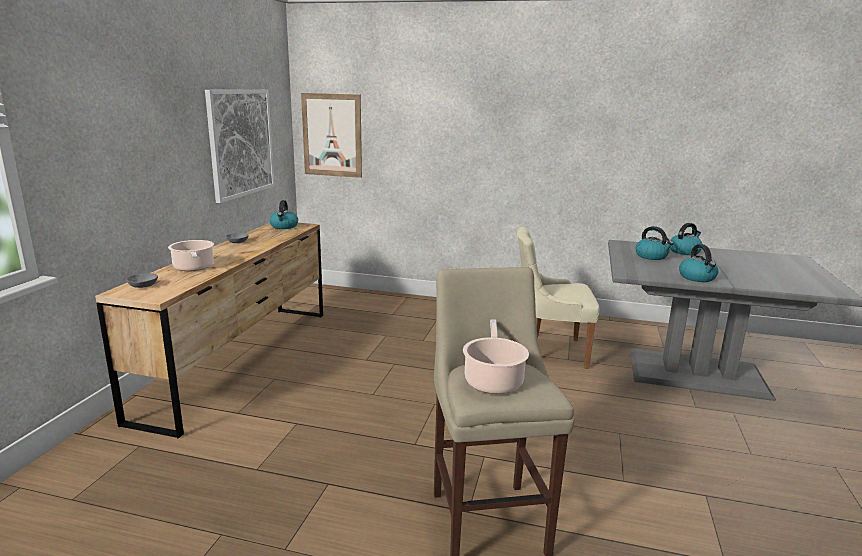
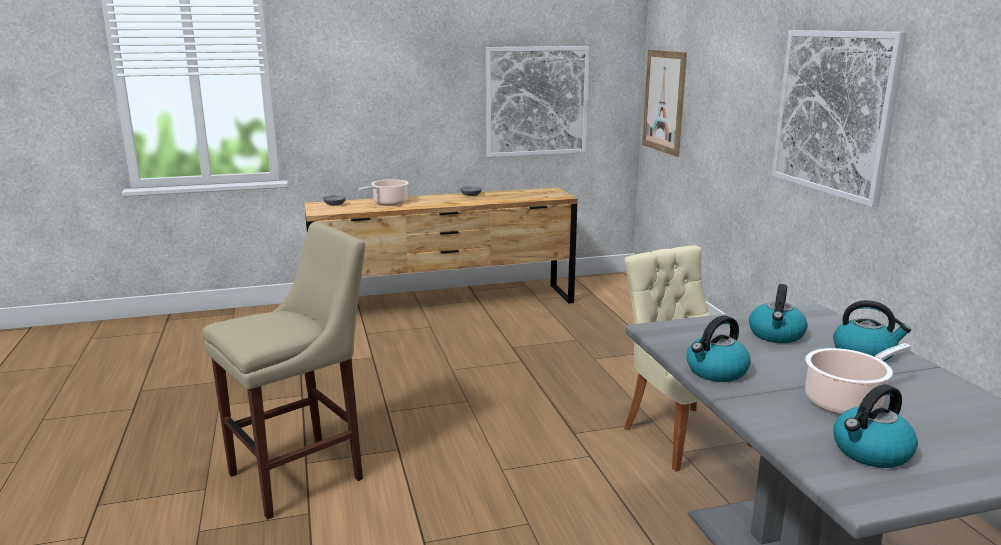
camera: 60 degrees right, 0 degrees up
kettle [270,200,298,229] -> kettle moved to [833,384,918,468]
cooking pot [463,319,529,394] -> cooking pot moved to [805,343,911,415]
none -> picture [772,30,907,207]

